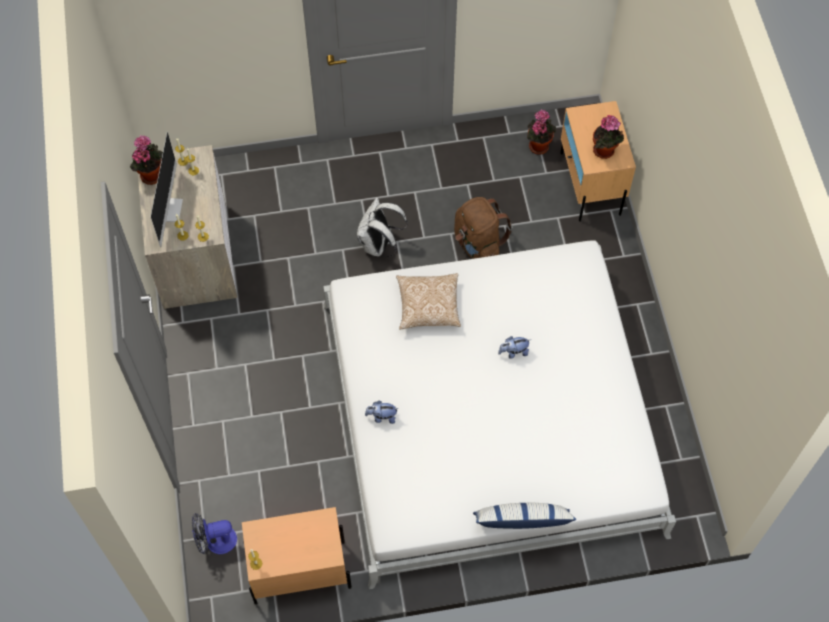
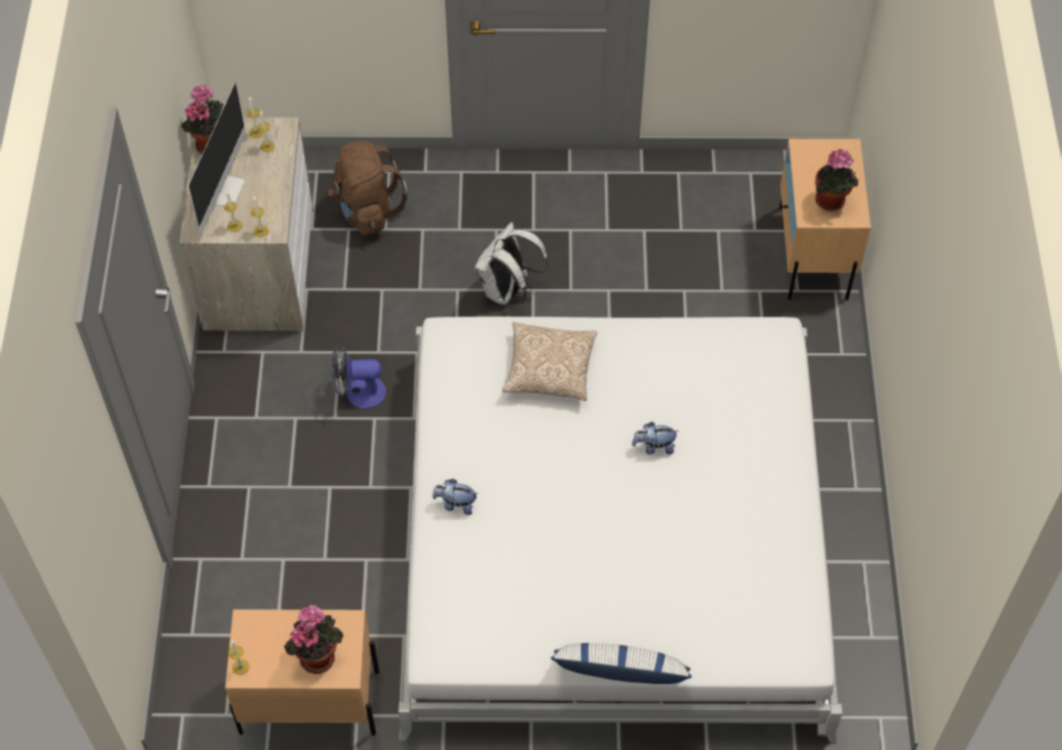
camera: 10 degrees right, 5 degrees down
fan [192,513,237,554] -> fan moved to [332,344,386,408]
brown backpack [454,197,513,259] -> brown backpack moved to [328,141,407,236]
potted plant [527,109,556,155] -> potted plant moved to [284,604,343,674]

